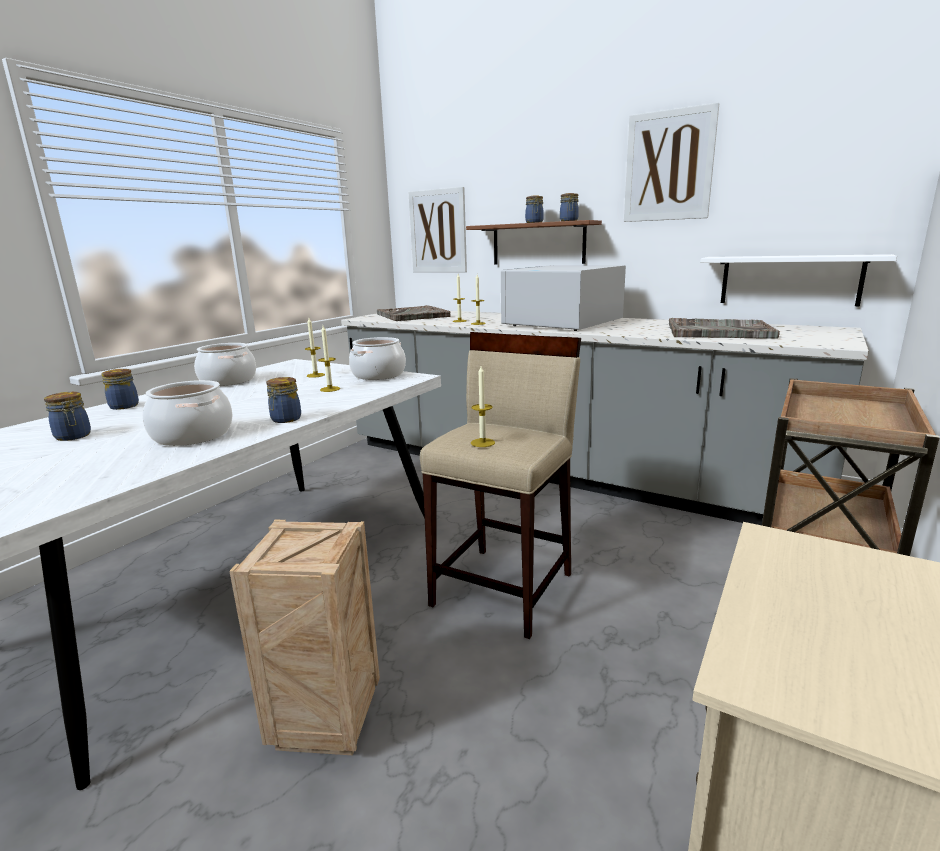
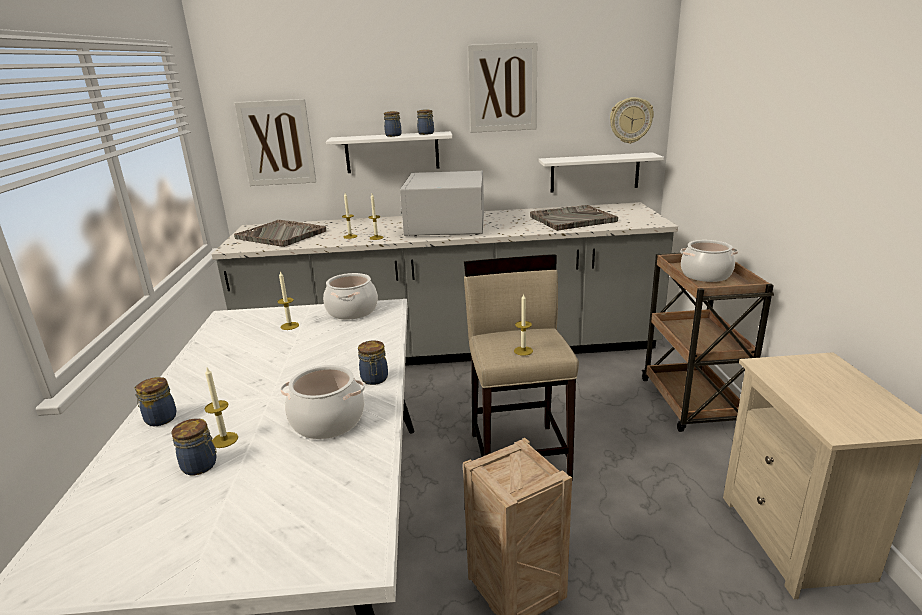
camera: 35 degrees left, 5 degrees up
cooking pot [194,343,256,386] -> cooking pot moved to [680,240,738,282]
candle [318,326,340,392] -> candle moved to [205,368,238,448]
brown shelf [466,220,602,264] -> white shelf [326,131,453,173]
none -> wall clock [610,97,654,144]

